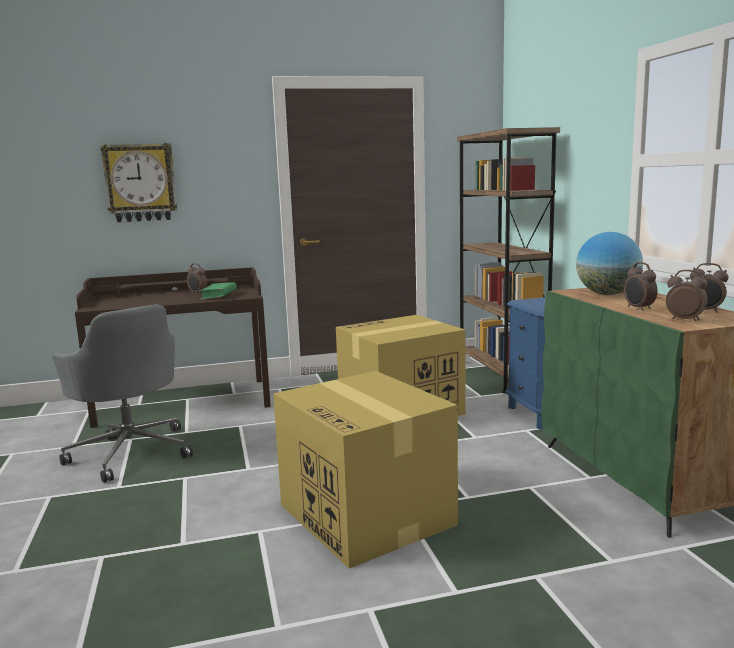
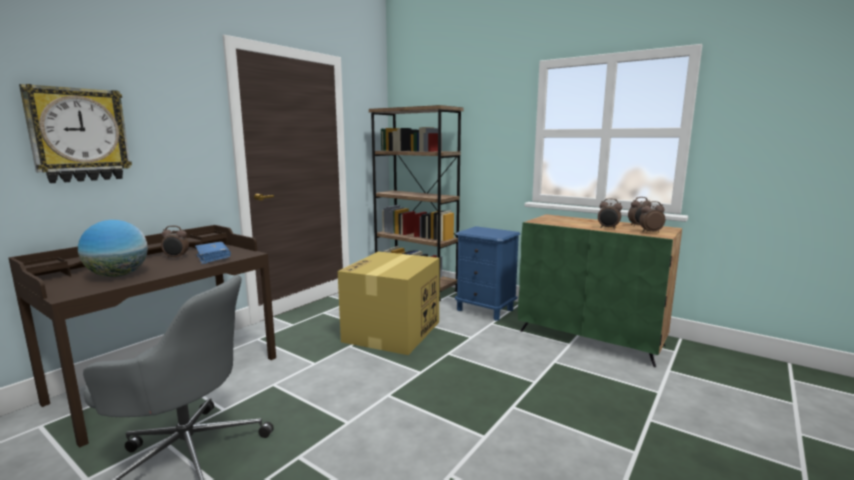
camera: 40 degrees left, 0 degrees up
green book [199,282,237,300] -> blue book [195,242,231,264]
cardboard box [273,371,458,569] -> none
globe [576,232,643,295] -> globe moved to [78,220,148,277]

